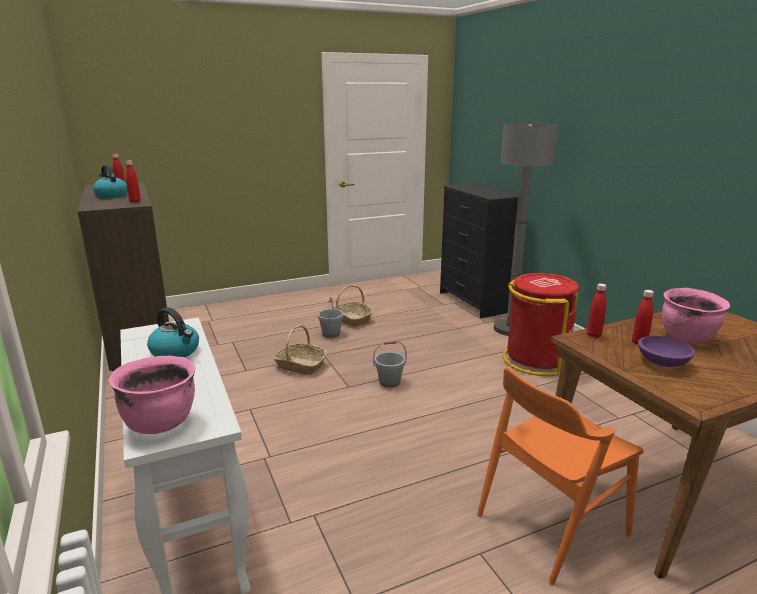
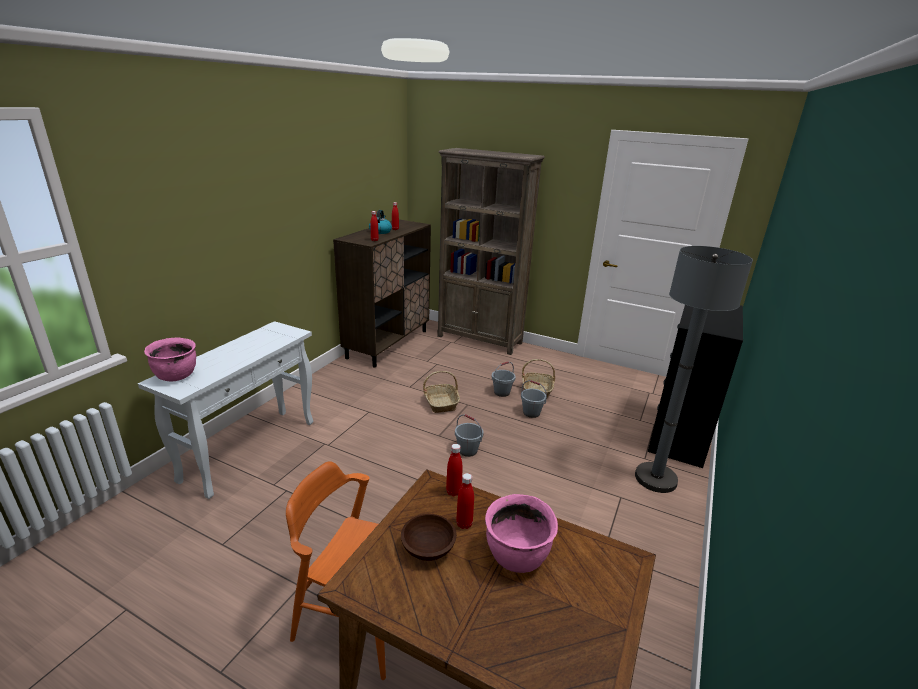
camera: 50 degrees right, 5 degrees up
kettle [147,307,199,357] -> none
red trash can [503,273,579,376] -> none
purple bowl [638,336,695,367] -> brown bowl [401,514,457,561]
none -> brown bookcase [437,148,545,355]
none -> grey bucket [521,380,547,418]

